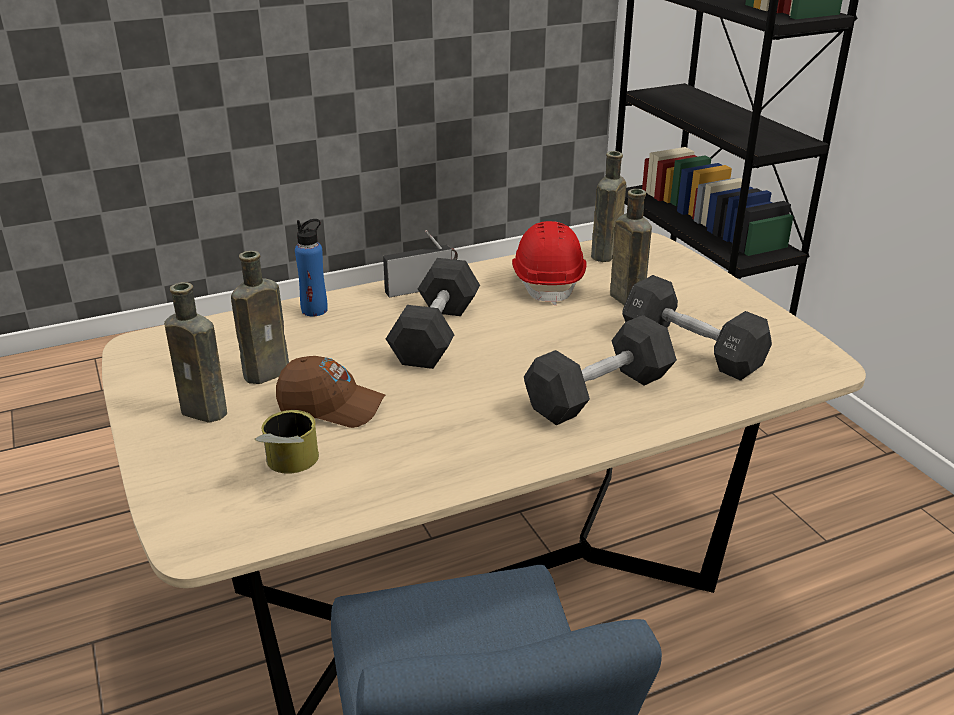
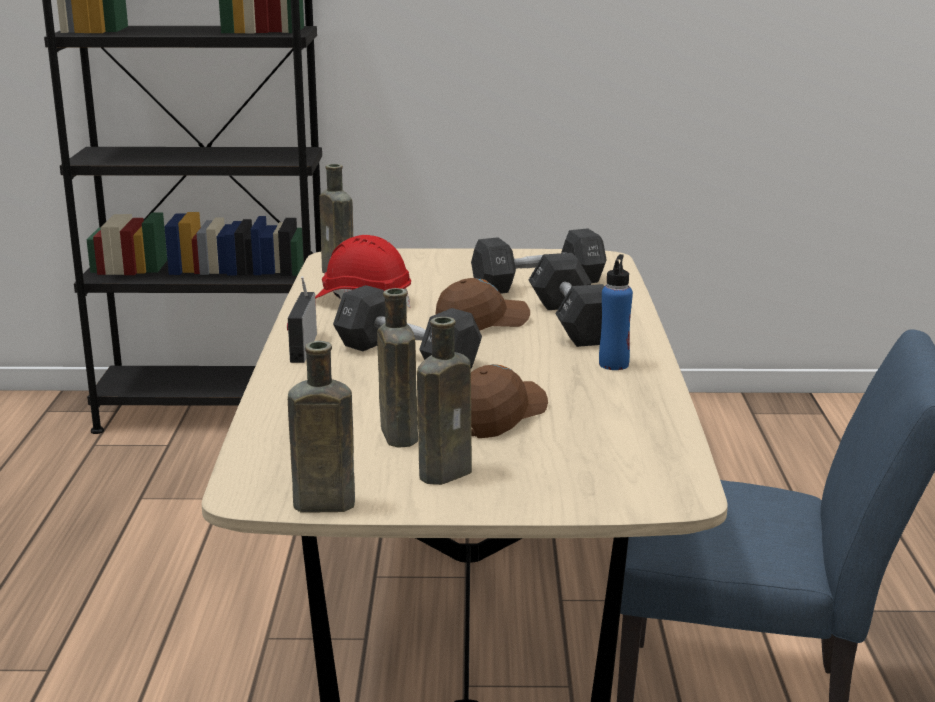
camera: 65 degrees left, 10 degrees down
can [255,410,319,474] -> none
blue bottle [295,219,328,316] -> blue bottle moved to [599,254,633,370]
brown bottle [610,189,652,305] -> brown bottle moved to [288,341,355,513]
none -> brown cap [435,278,530,331]

